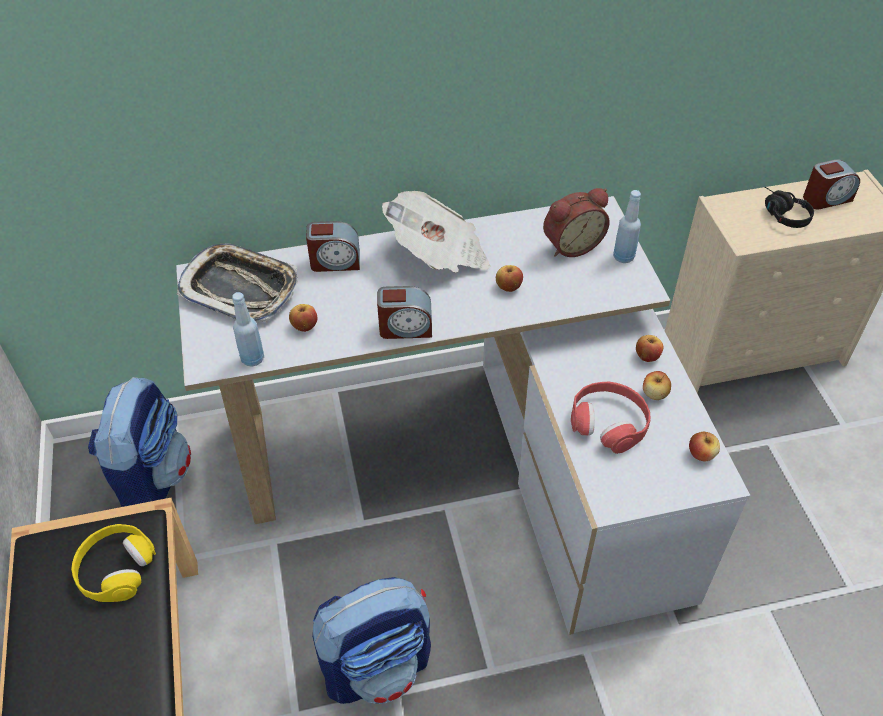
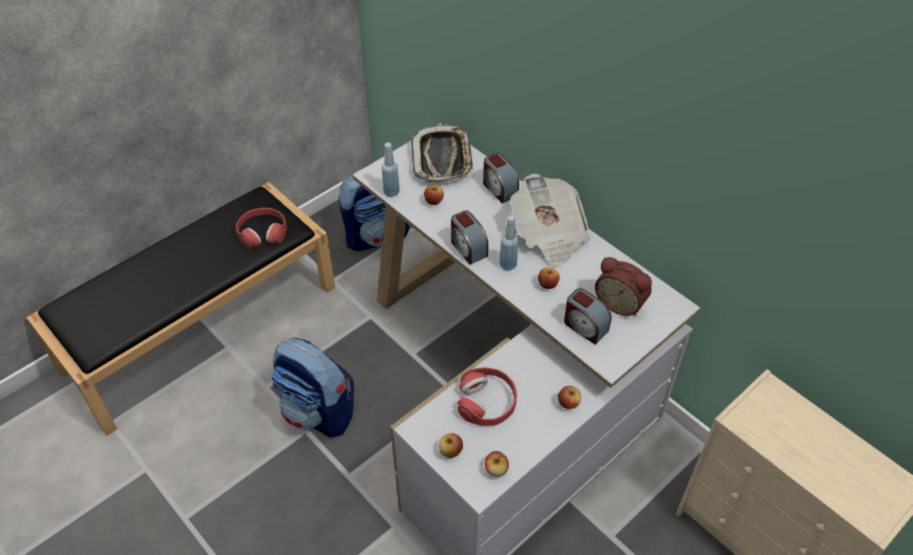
camera: 60 degrees right, 0 degrees up
yellow headphones [71,524,156,602] -> red headphones [236,208,287,249]
blue bottle [613,190,641,263] -> blue bottle moved to [499,215,518,270]
apple [643,371,671,400] -> apple moved to [439,433,463,458]
black headphones [765,187,814,228] -> none
alarm clock [803,159,860,210] -> alarm clock moved to [564,288,611,345]

